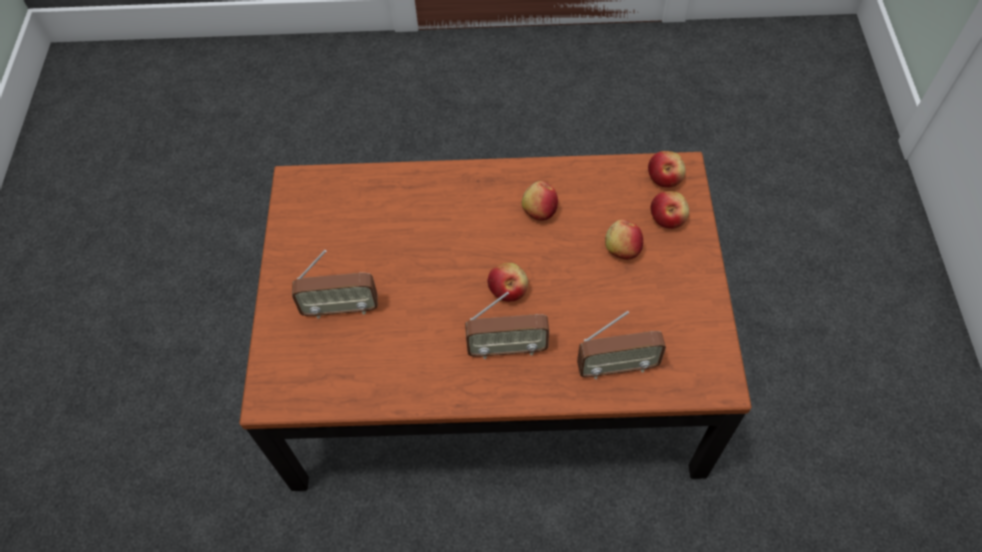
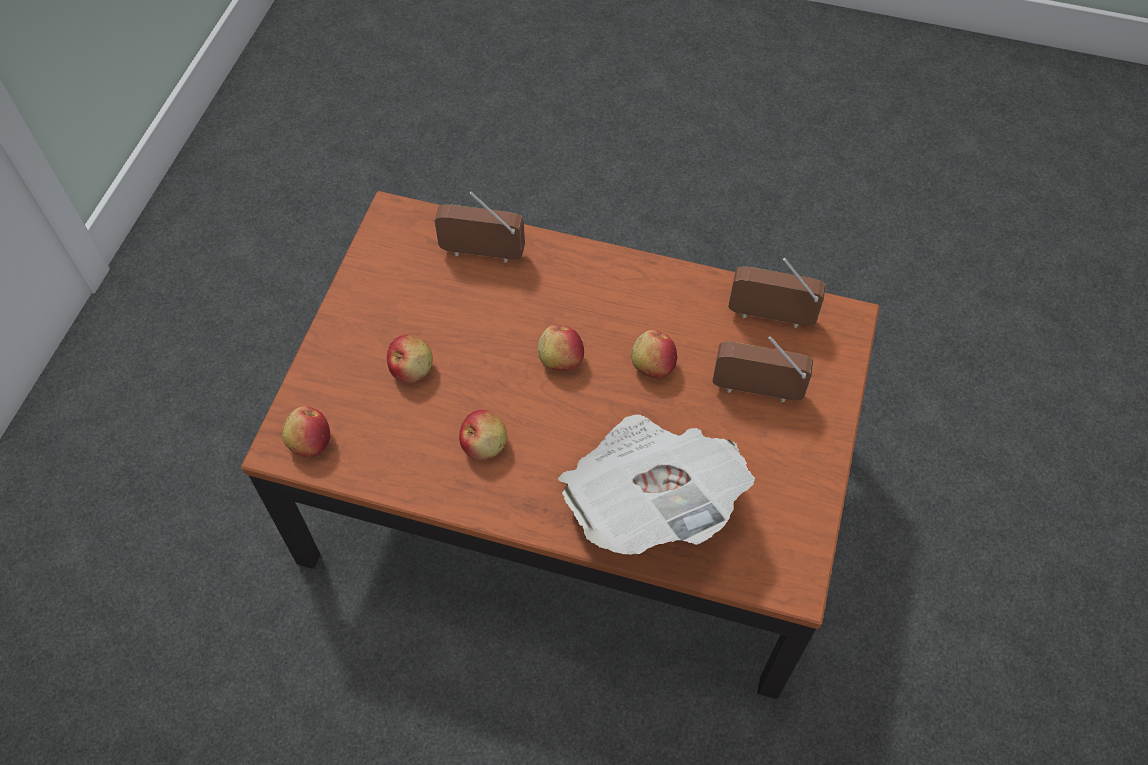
camera: 165 degrees left, 0 degrees up
radio [465,292,549,359] -> radio moved to [728,258,826,328]
apple [651,191,689,229] -> apple moved to [631,330,677,379]
none -> newspaper [558,414,755,555]

